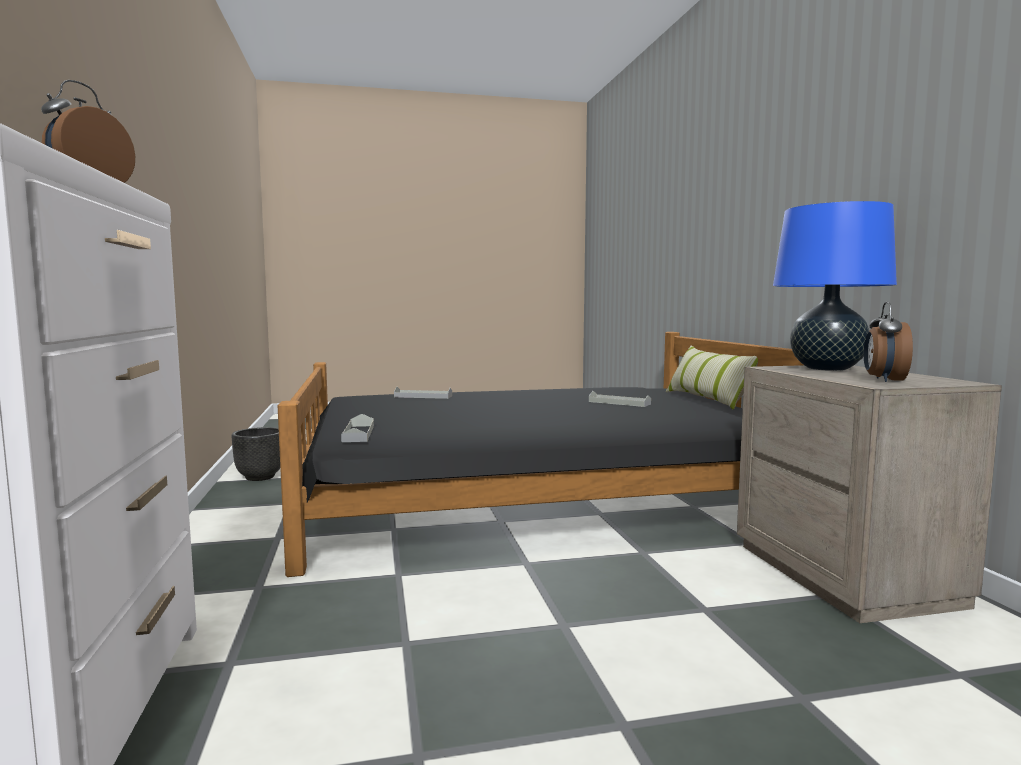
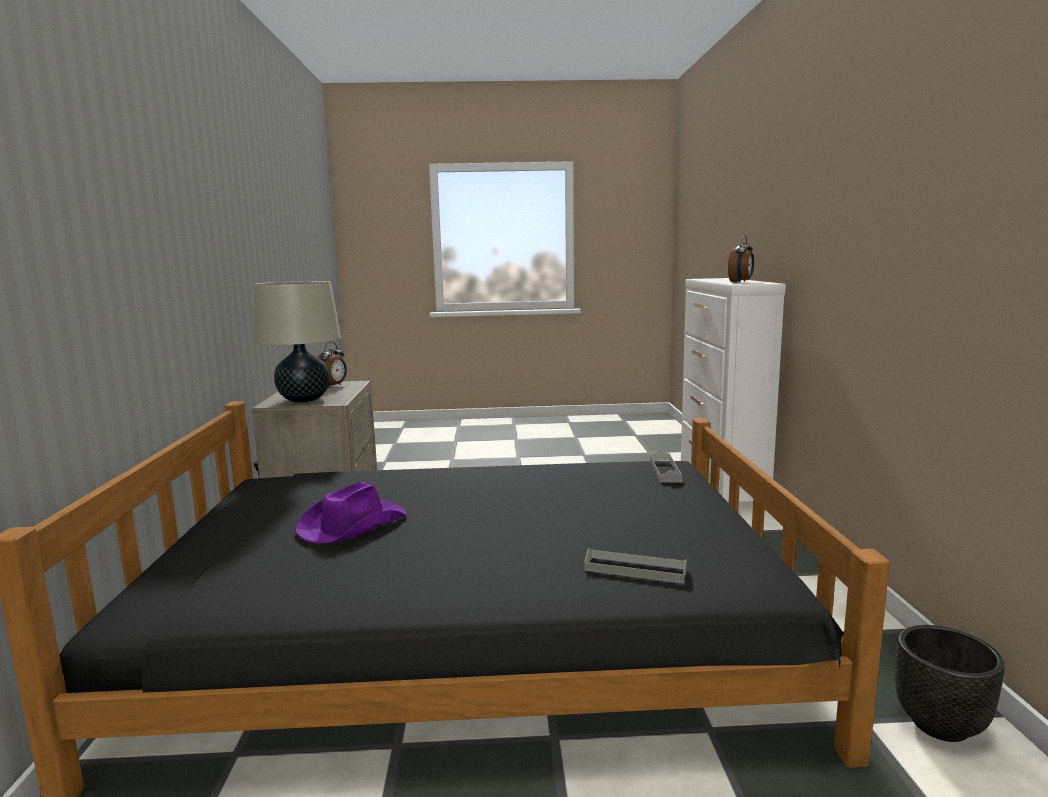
camera: 170 degrees left, 5 degrees up
grey tray [589,391,651,407] -> purple hat [295,482,407,543]
pillow [666,345,758,410] -> none
blue table lamp [773,201,897,371] -> beige table lamp [255,281,341,403]

